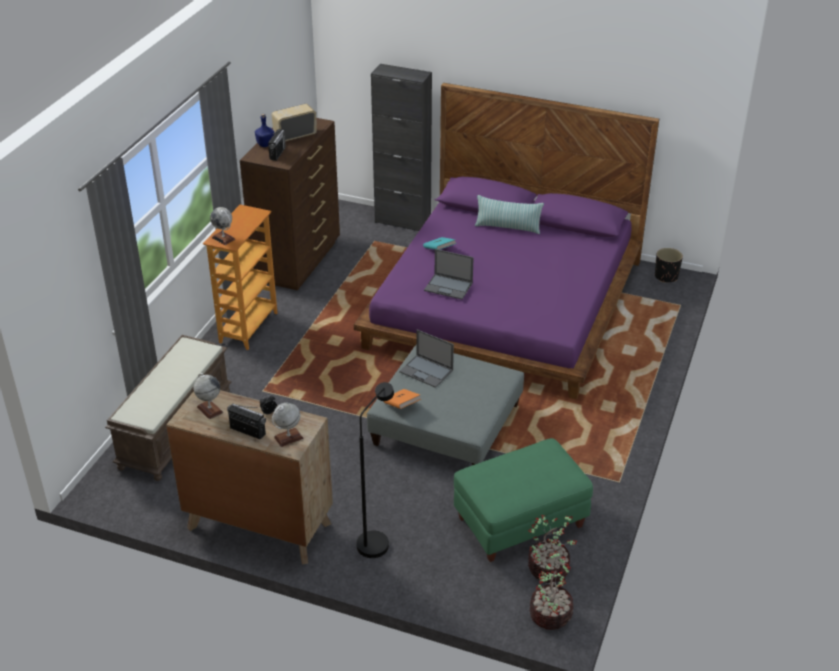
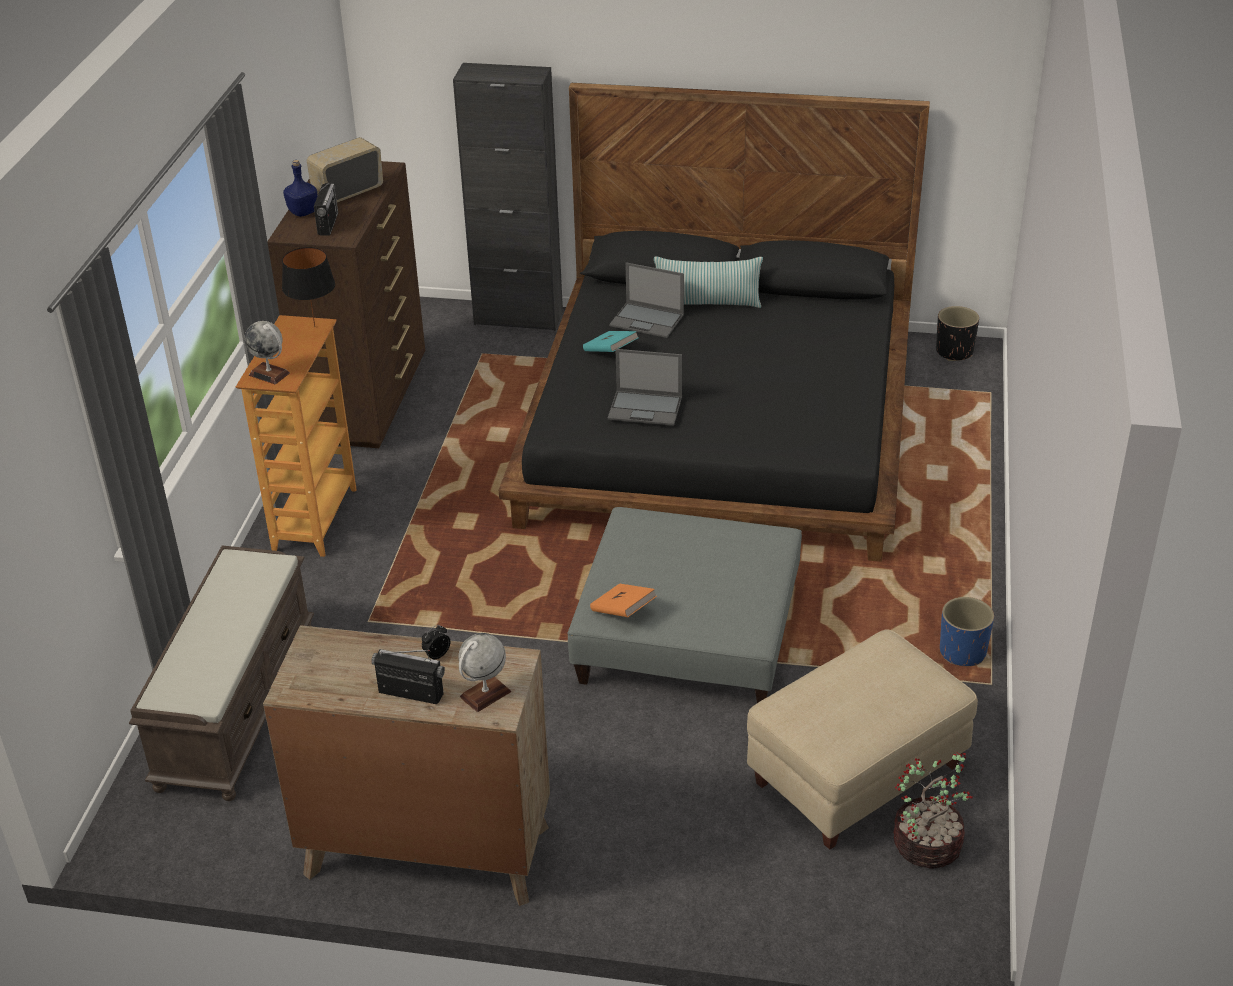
camera: 10 degrees left, 0 degrees up
globe [194,373,223,419] -> none
purple bed [354,83,659,399] -> black bed [499,83,930,562]
black floor lamp [356,382,394,558] -> none
laptop [399,329,454,388] -> laptop moved to [609,262,684,338]
green ottoman [454,438,593,562] -> beige ottoman [747,629,978,850]
potted plant [530,551,573,630] -> none
none -> black table lamp [282,247,335,327]
none -> blue planter [940,597,994,666]

